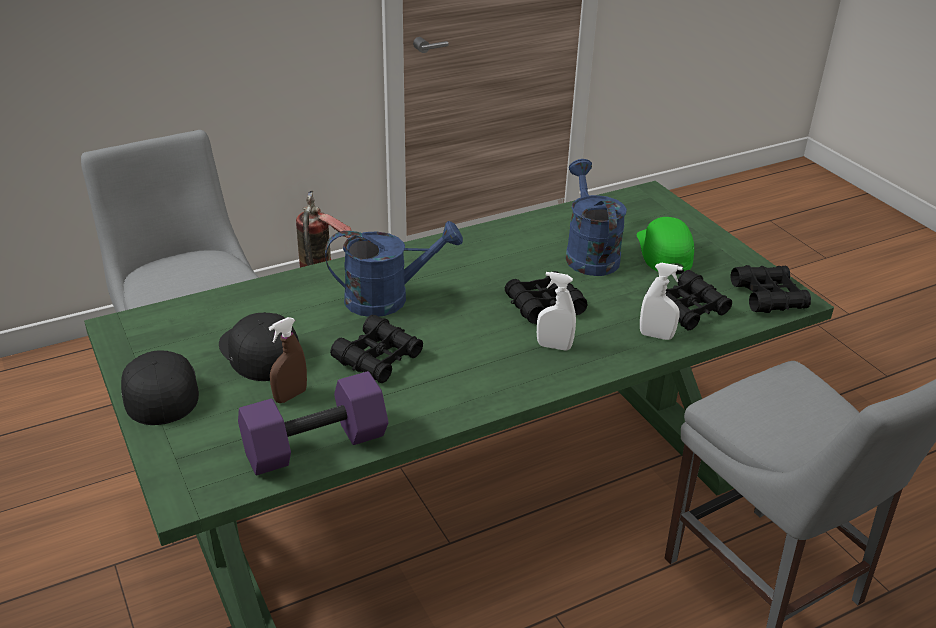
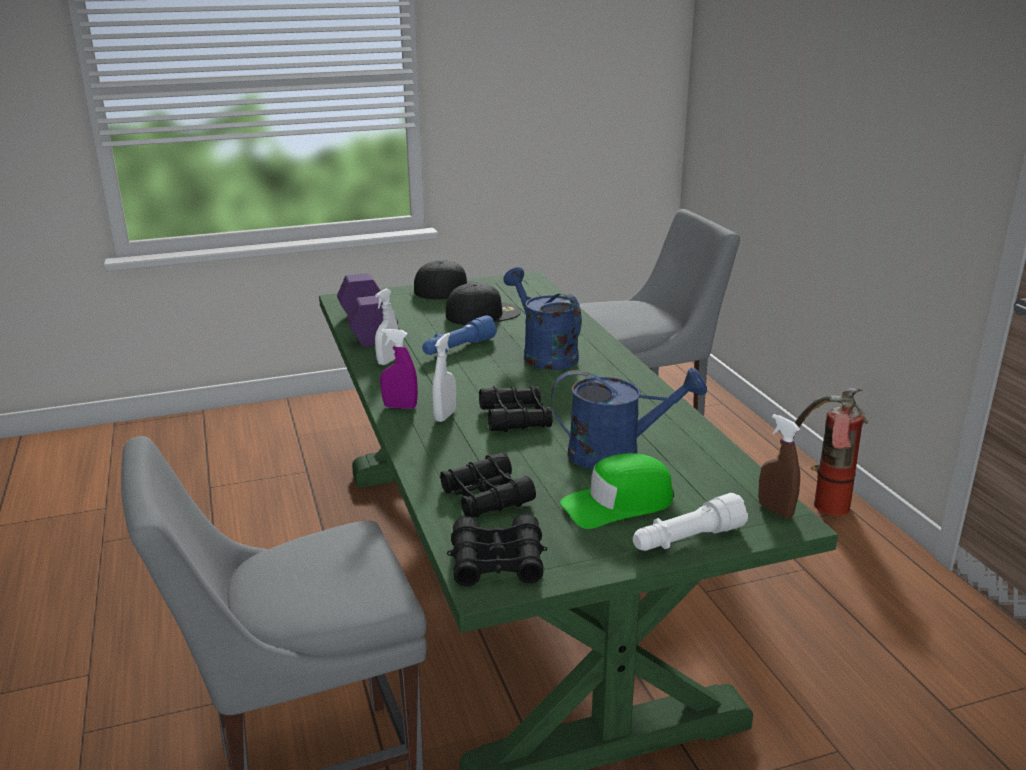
camera: 100 degrees right, 10 degrees down
brown spray bottle [268,317,307,403] -> brown spray bottle moved to [758,414,800,519]
blue watering can [325,221,463,317] -> blue watering can turned 150 degrees clockwise [503,267,582,370]
black binoculars [330,315,423,383] -> blue flashlight [422,315,497,355]
green cap [636,217,694,274] -> green cap turned 150 degrees clockwise [560,453,674,529]
white spray bottle [640,263,683,340] -> white spray bottle moved to [375,289,398,365]
none -> purple spray bottle [380,329,418,409]
none -> white flashlight [633,493,748,551]

